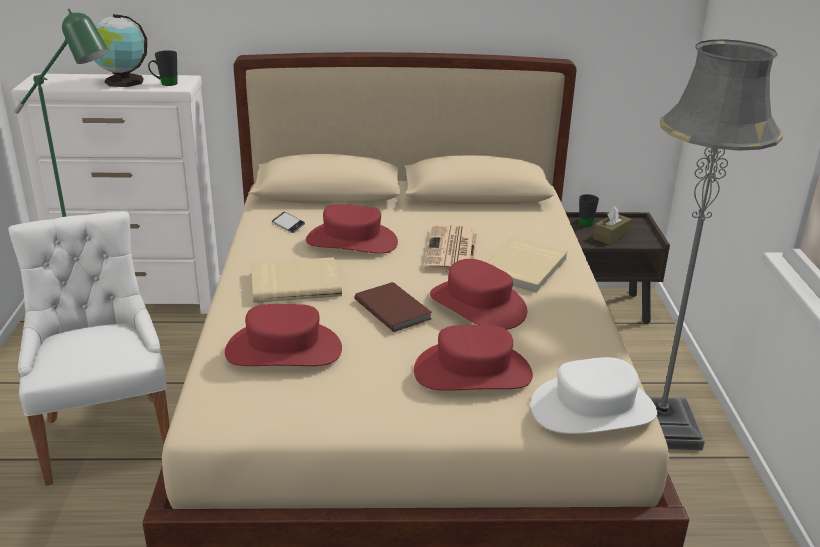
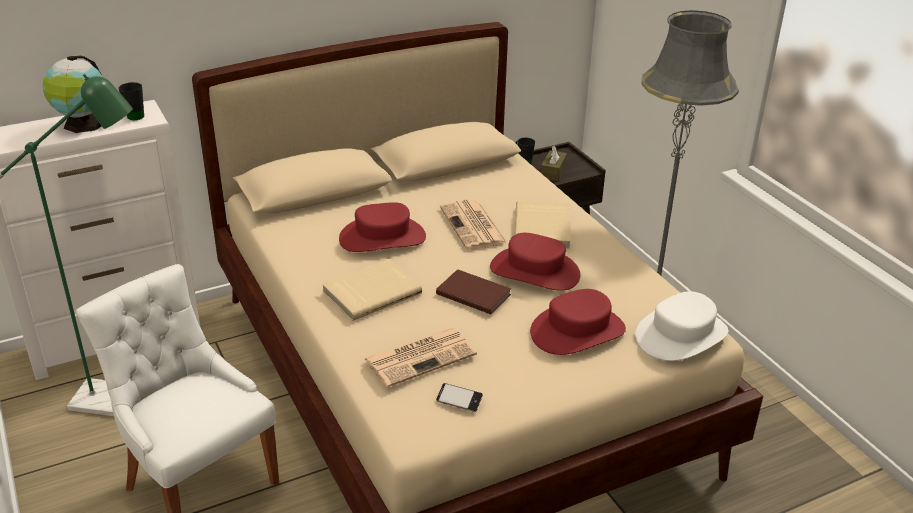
camera: 25 degrees left, 5 degrees up
red hat [225,304,342,366] -> newspaper [364,327,477,387]
phone [272,212,305,233] -> phone moved to [436,383,483,412]

